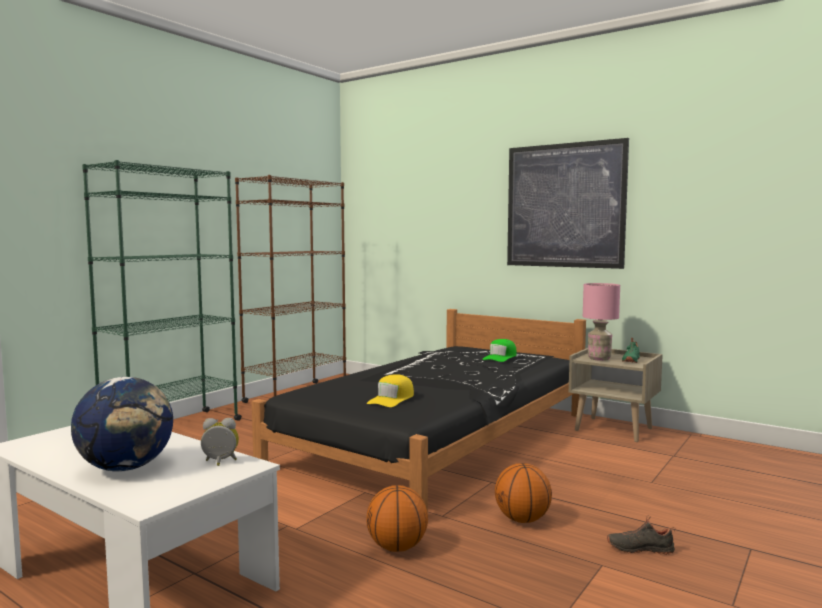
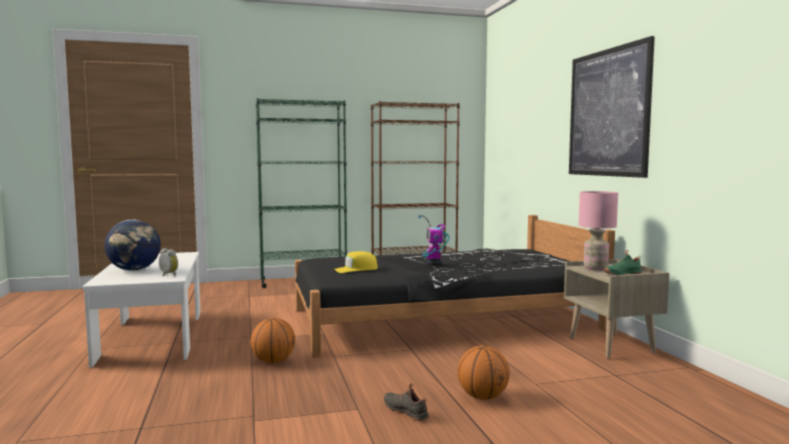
camera: 40 degrees right, 0 degrees up
green cap [483,339,517,362] -> none
basketball [495,463,552,523] -> basketball moved to [458,345,510,400]
none -> toy robot [418,215,449,265]

